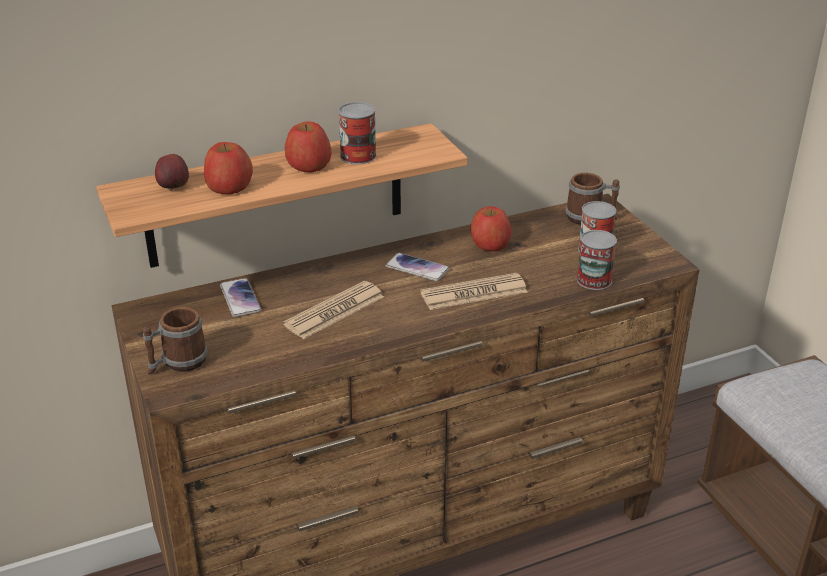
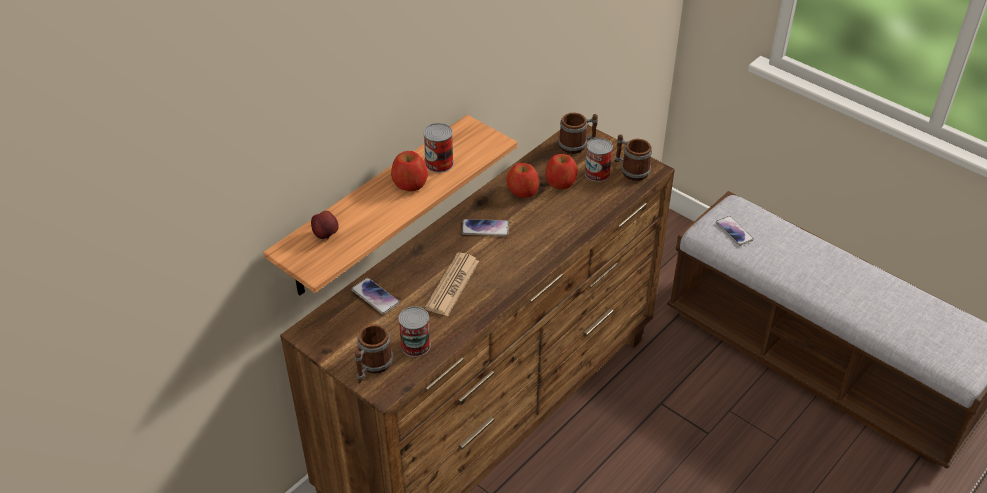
camera: 25 degrees left, 10 degrees up
apple [204,142,253,194] -> apple moved to [545,154,578,189]
newspaper [420,273,527,310] -> none
can [577,230,617,290] -> can moved to [398,306,431,357]
none -> mug [615,134,652,181]
none -> phone [716,216,754,246]

